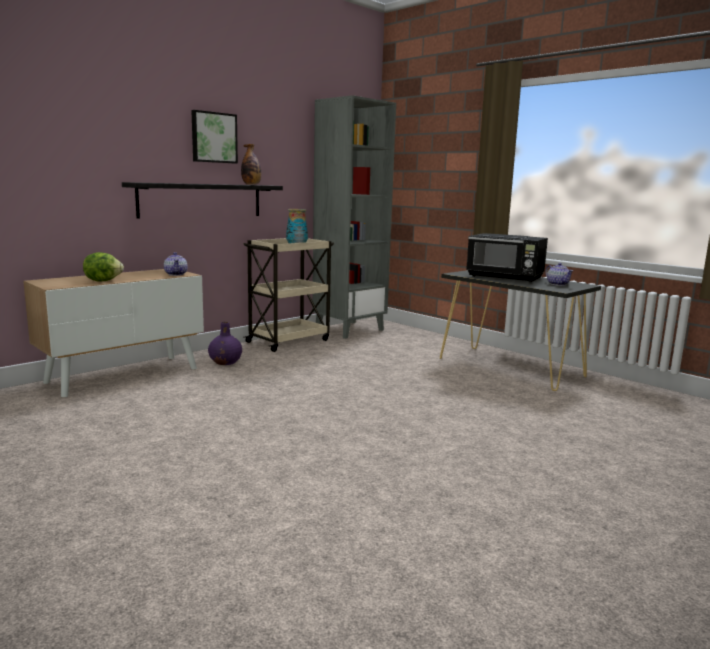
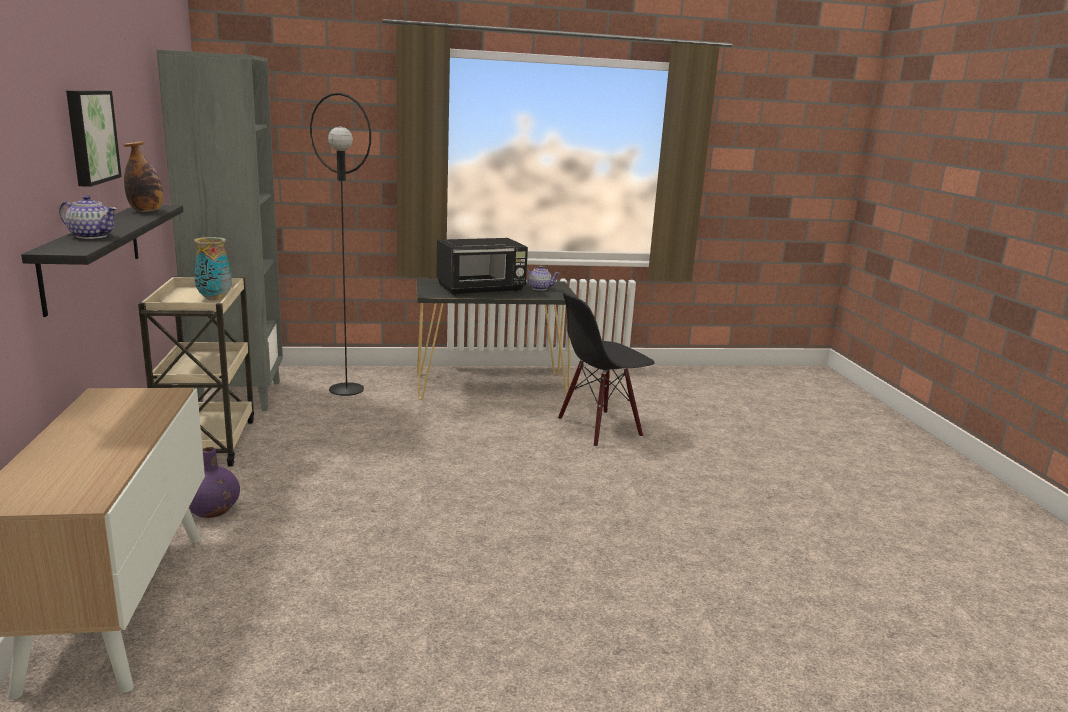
camera: 55 degrees left, 5 degrees up
lettuce [83,252,124,282] -> none
teapot [164,252,188,276] -> teapot moved to [59,195,117,239]
none -> black floor lamp [310,92,371,396]
none -> black chair [558,293,655,447]

